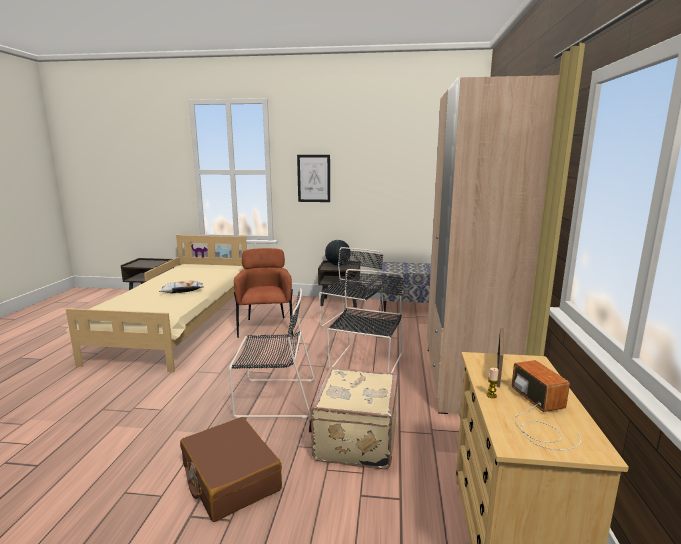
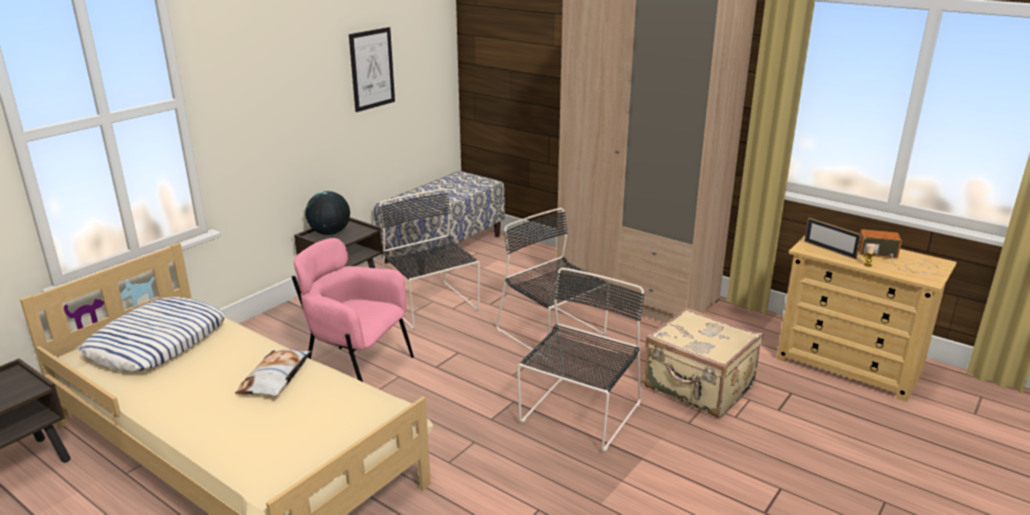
camera: 60 degrees left, 10 degrees up
brown suitcase [180,417,282,522] -> none
brown armchair [234,248,293,338] -> pink armchair [292,238,414,382]
picture [297,155,330,202] -> picture moved to [349,27,395,112]
none -> pillow [79,297,225,372]

